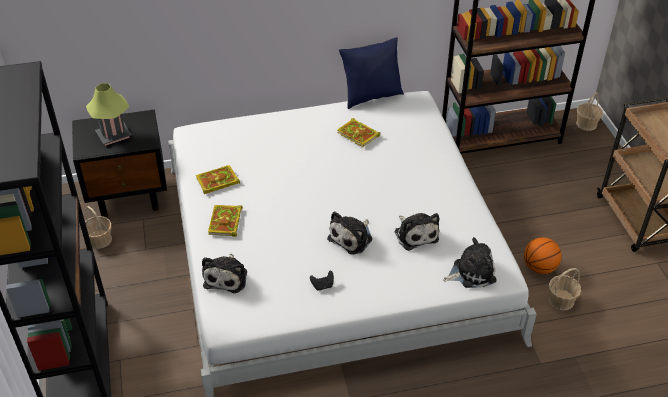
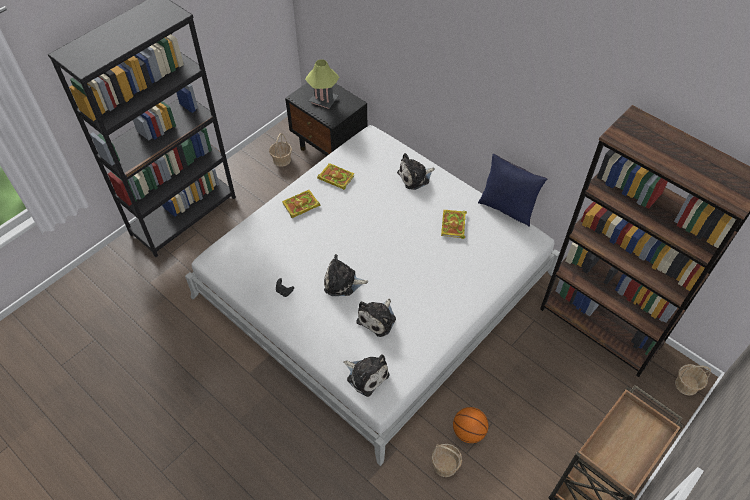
camera: 55 degrees right, 10 degrees up
plush toy [202,254,247,293] -> plush toy moved to [397,153,435,190]

